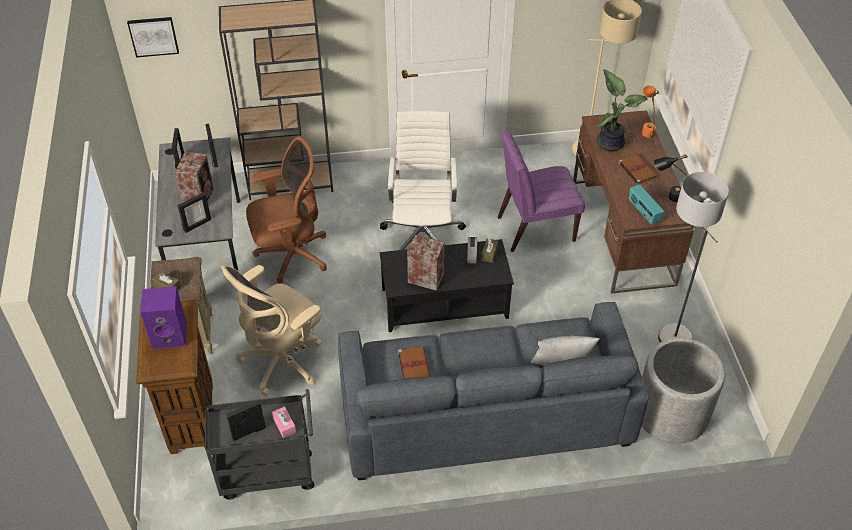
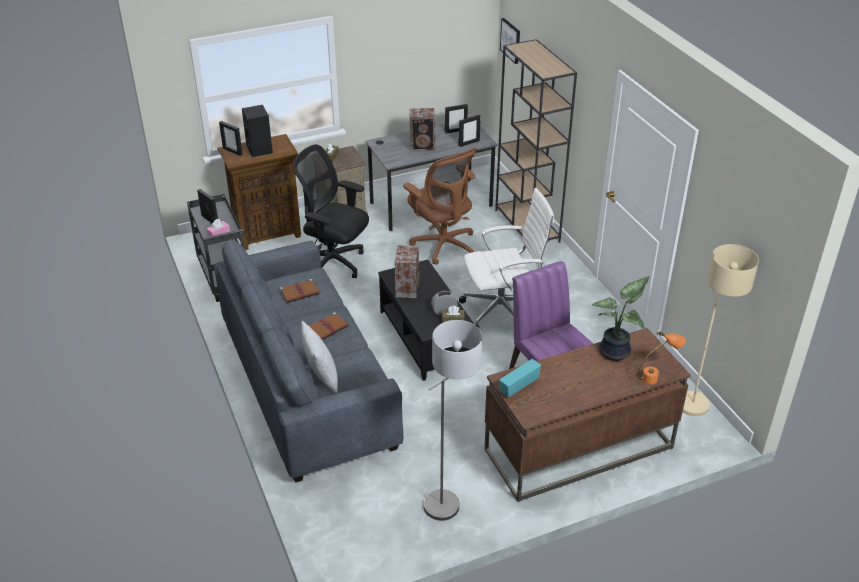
camera: 75 degrees right, 10 degrees down
purple speaker [140,286,187,349] -> black speaker [242,105,273,157]
picture frame [178,192,211,233] -> picture frame moved to [219,121,243,156]
beige office chair [221,265,322,396] -> black office chair [293,144,369,278]
brown book [618,154,658,185] -> brown book moved to [309,312,349,340]
grey planter [642,338,725,444] -> none
black table lamp [654,154,688,202] -> none

